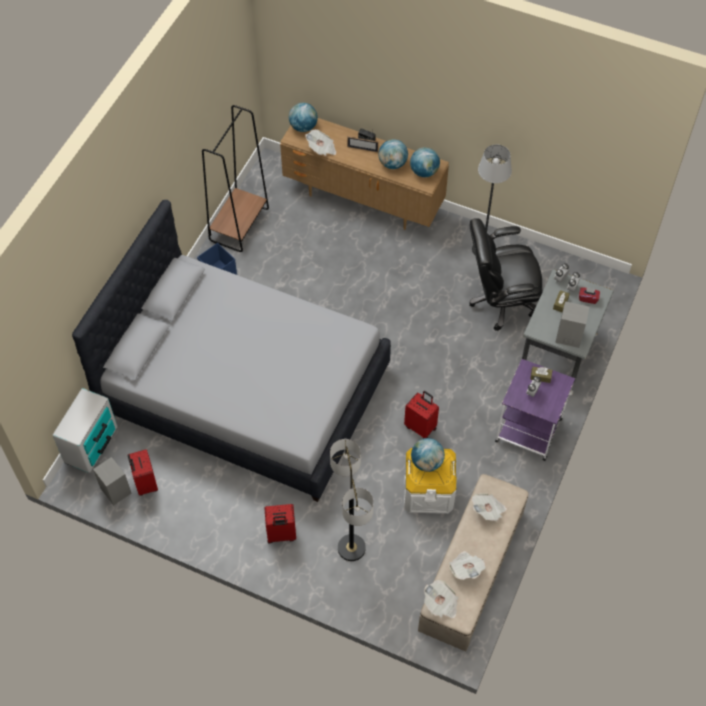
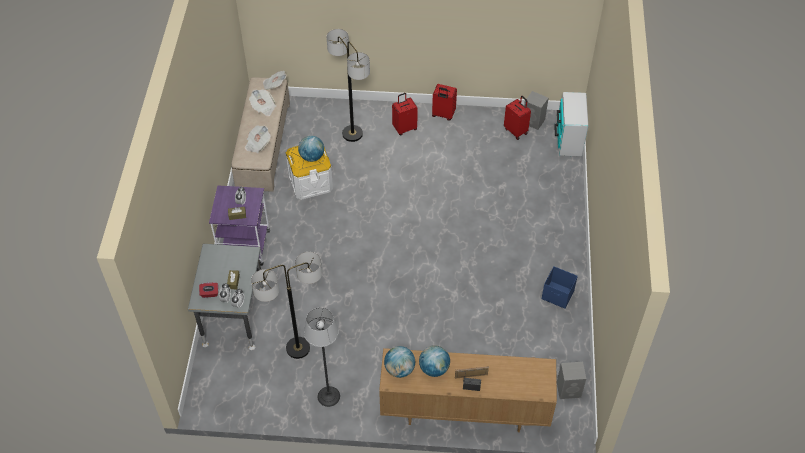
camera: 160 degrees right, 5 degrees down
grey bed [72,200,391,502] -> none
clothes rack [202,105,269,252] -> none
globe [289,103,318,132] -> none
newspaper [305,129,337,156] -> none
red suitcase [404,391,439,439] -> red suitcase moved to [432,84,457,121]
black office chair [470,218,543,331] -> floor lamp [251,252,322,359]
grey speaker [555,301,589,348] -> grey speaker moved to [557,362,587,399]

